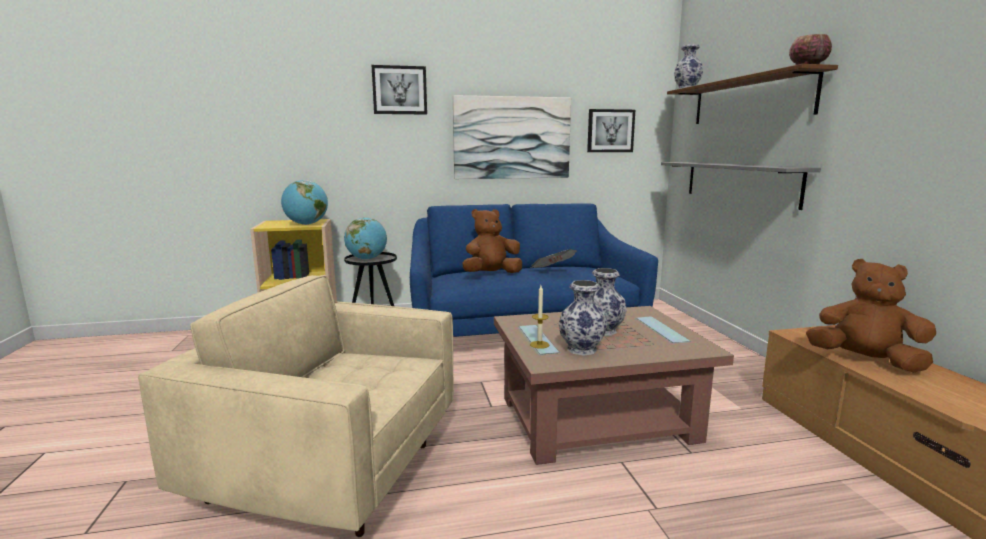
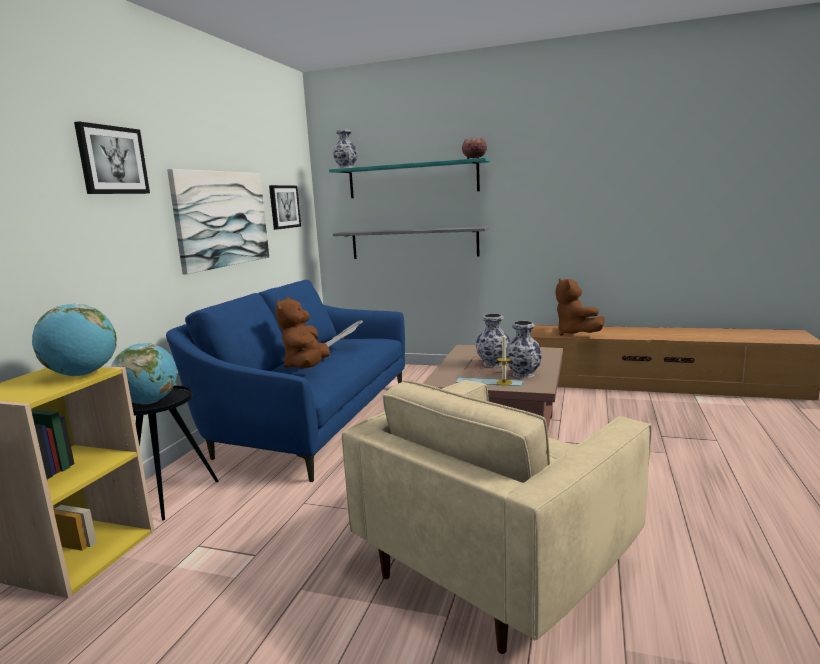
camera: 60 degrees left, 0 degrees up
brown shelf [667,64,838,124] -> turquoise shelf [329,158,490,198]
brown plush toy [806,259,936,373] -> brown plush toy turned 75 degrees counterclockwise [555,278,605,336]

